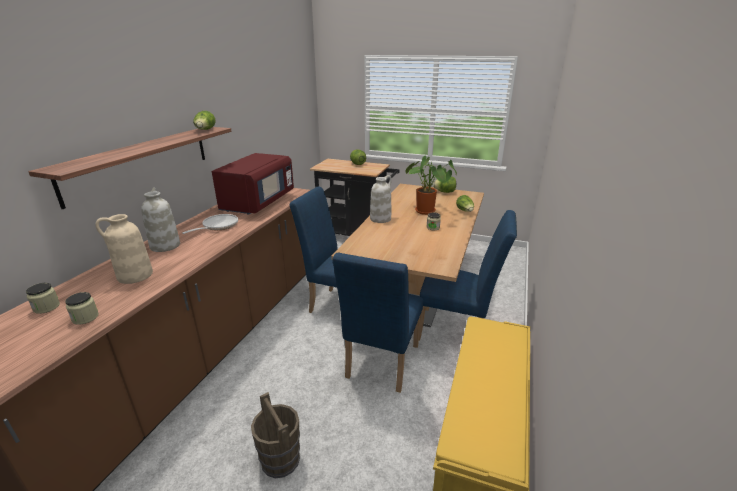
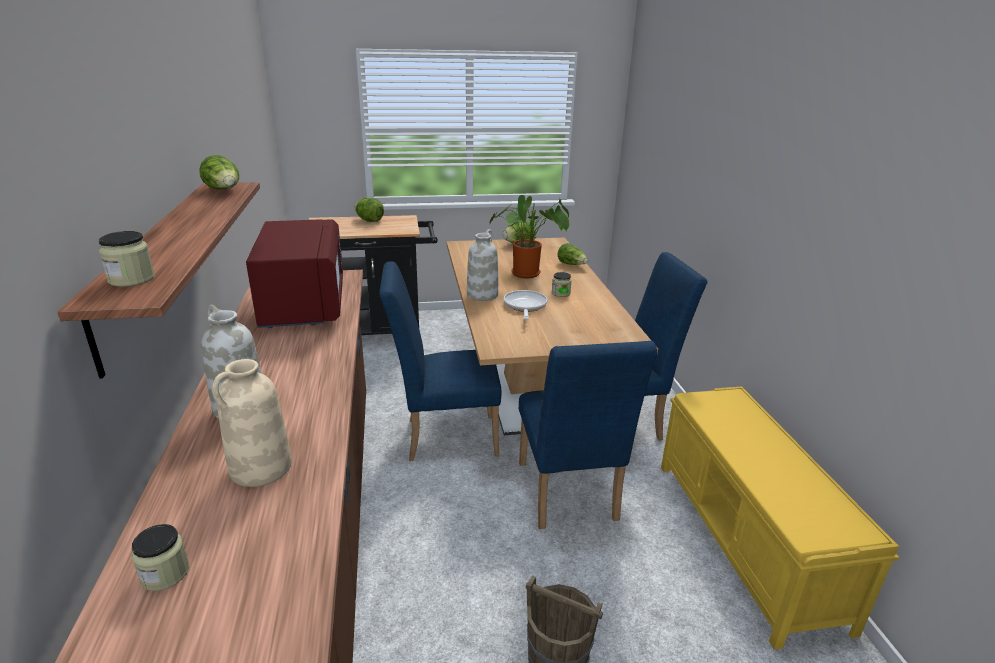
camera: 30 degrees left, 0 degrees up
jar [65,292,99,325] -> jar moved to [99,231,155,287]
frying pan [182,214,238,234] -> frying pan moved to [504,290,547,320]

